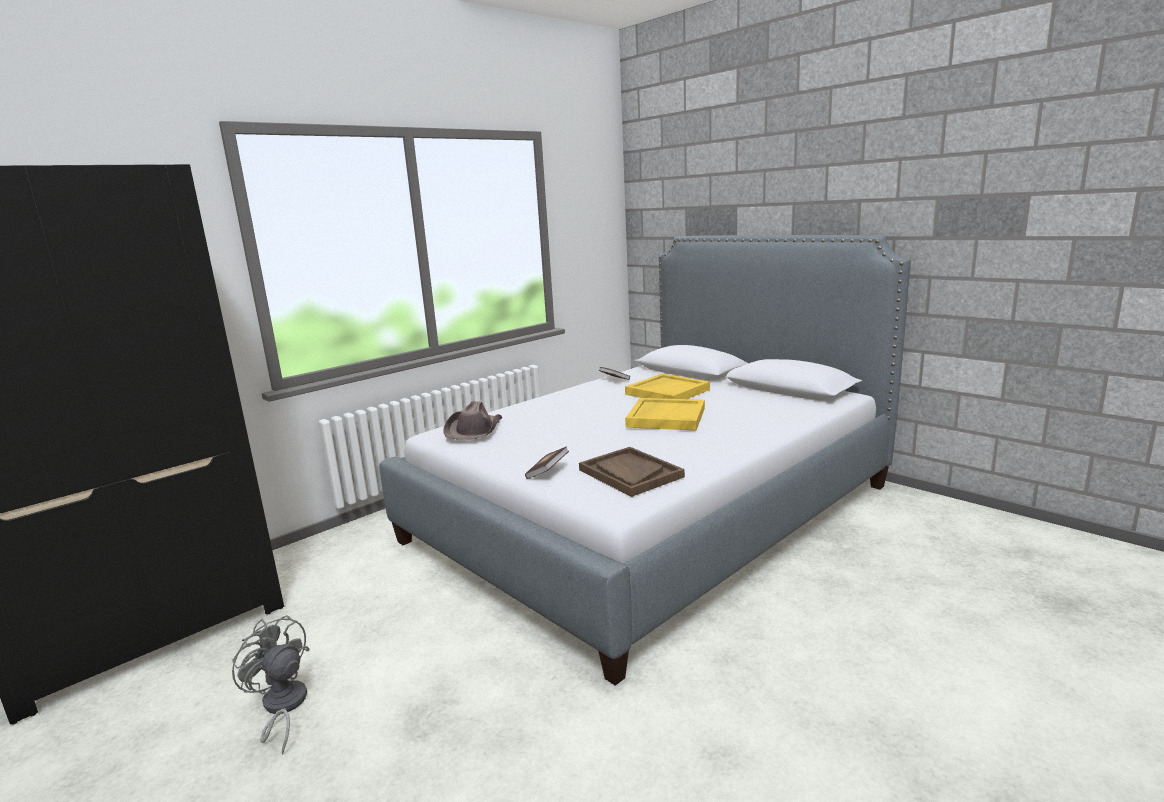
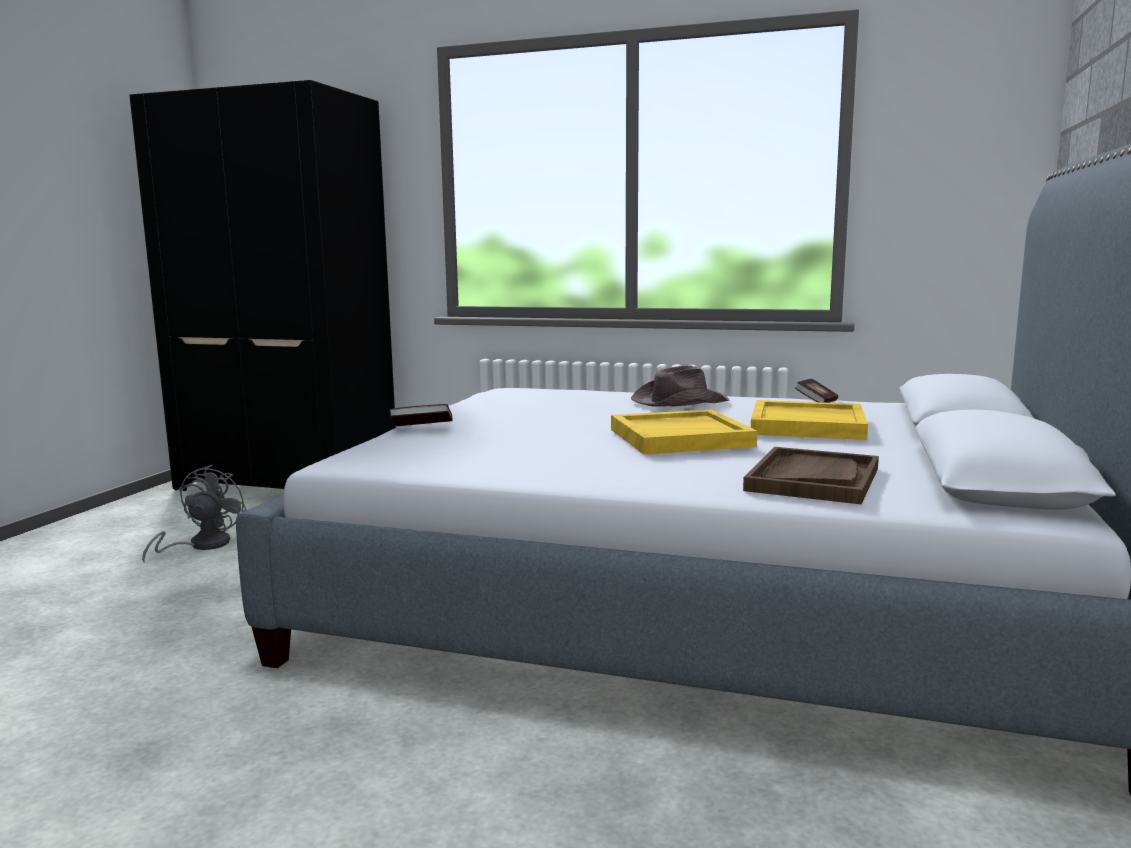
camera: 60 degrees right, 5 degrees down
brown hat [443,401,502,440] -> brown hat moved to [631,365,730,407]
brown tray [579,447,685,497] -> brown tray moved to [743,447,879,505]

